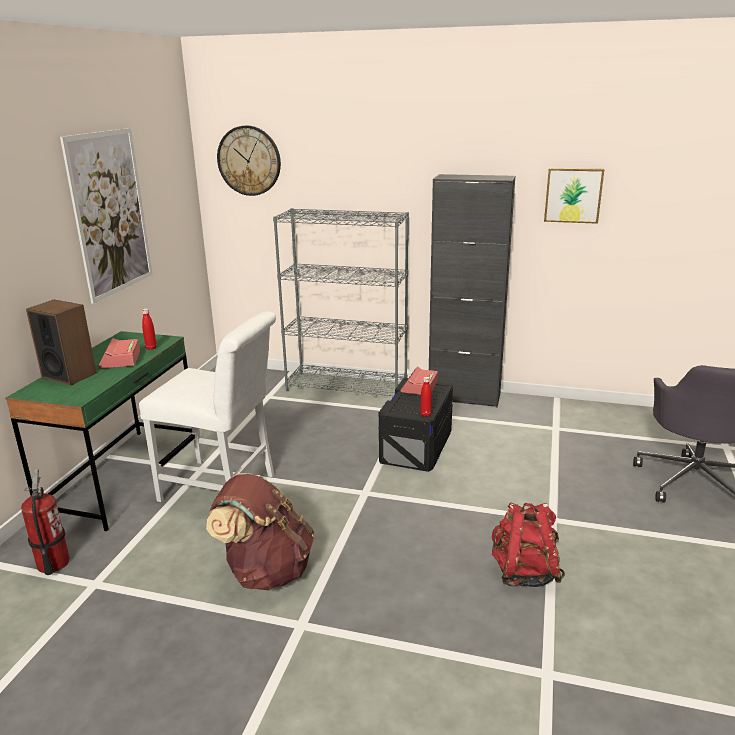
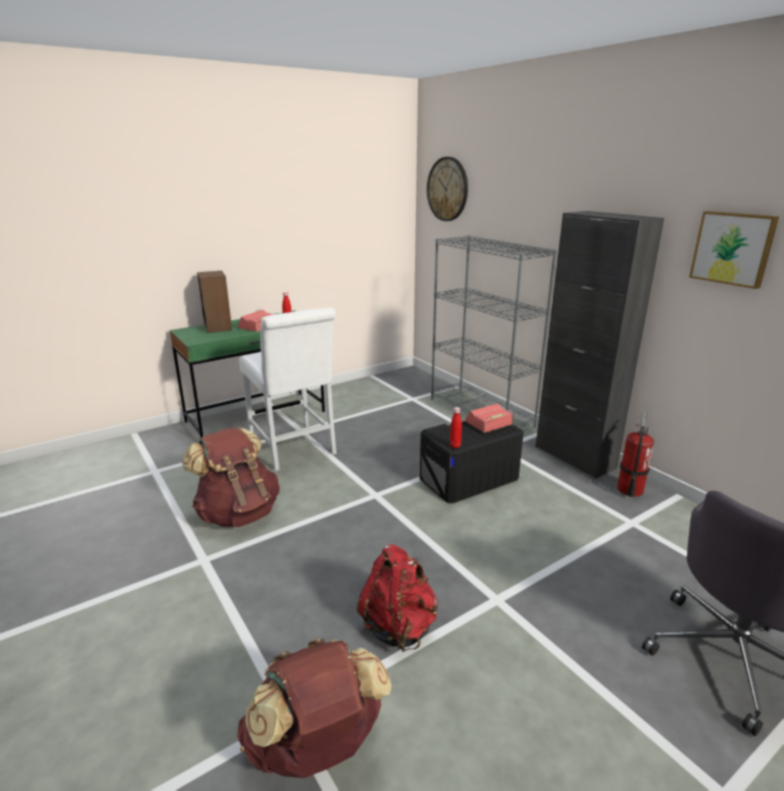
camera: 40 degrees right, 0 degrees up
fire extinguisher [21,469,70,575] -> fire extinguisher moved to [617,412,654,497]
picture [60,128,153,304] -> none
none -> brown backpack [237,639,392,778]

